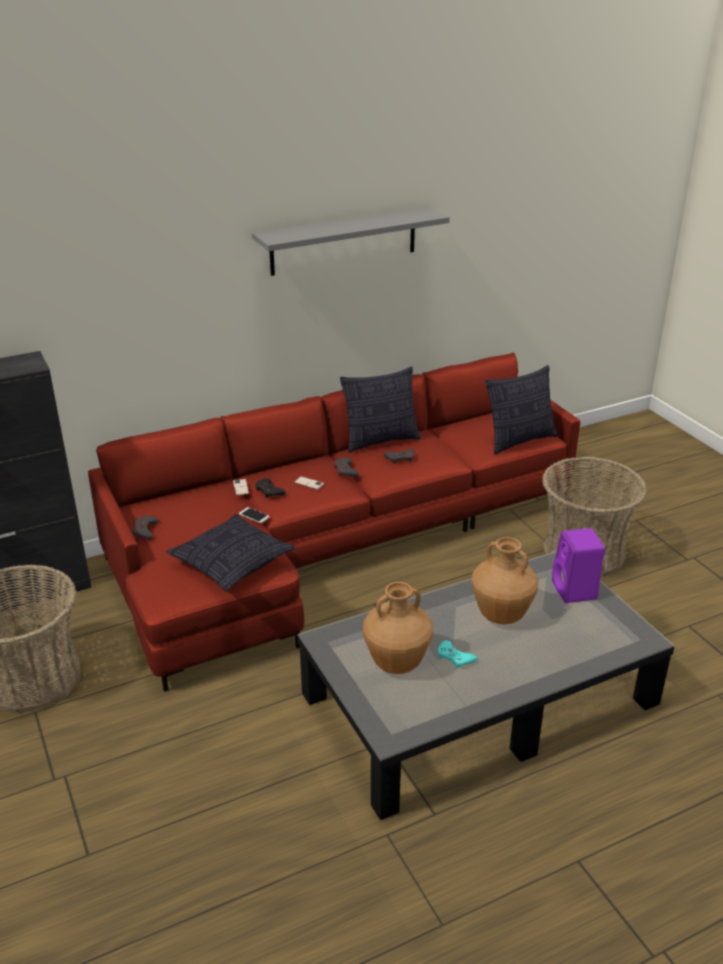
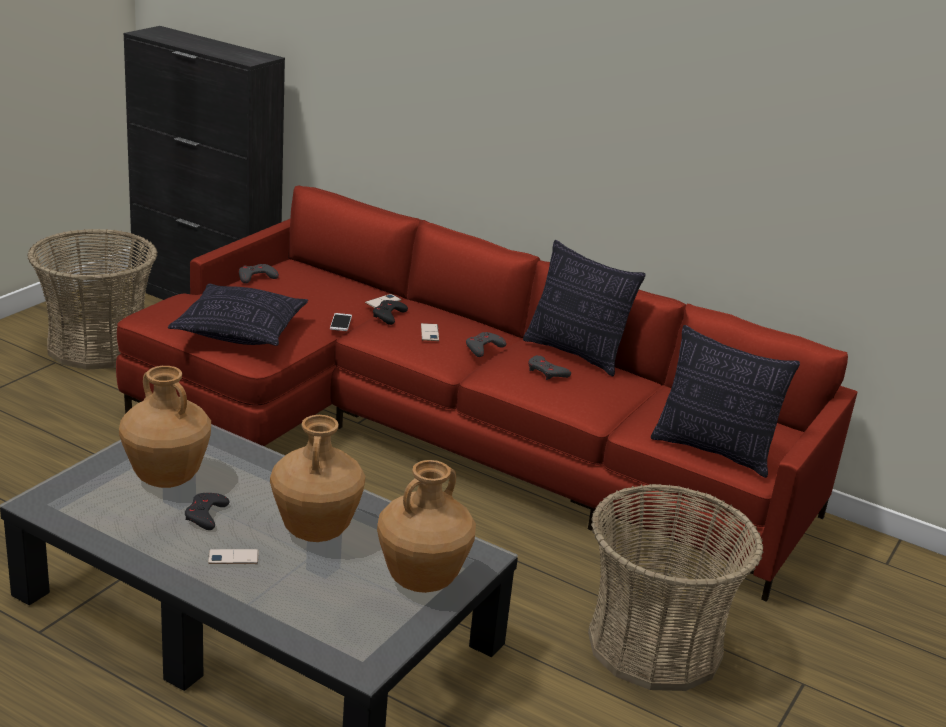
camera: 55 degrees right, 5 degrees down
grey shelf [252,206,450,276] -> none
turquoise game controller [438,640,477,669] -> black game controller [185,493,229,530]
purple speaker [552,528,605,603] -> brown vase [377,460,476,593]
none -> phone [208,549,259,564]

